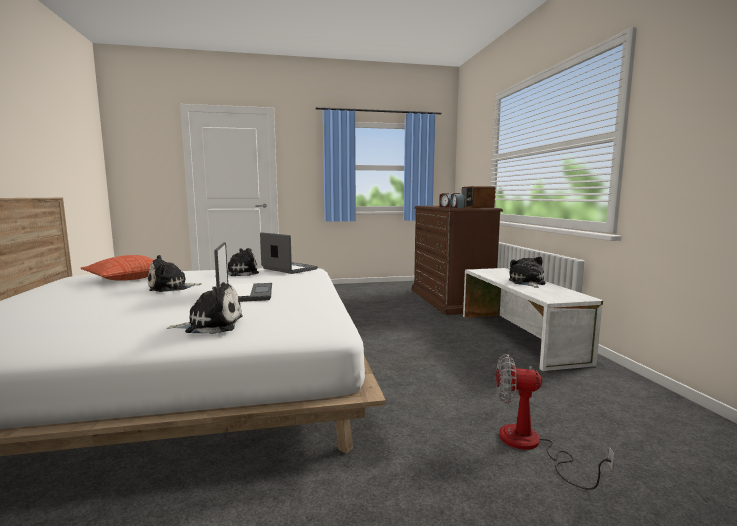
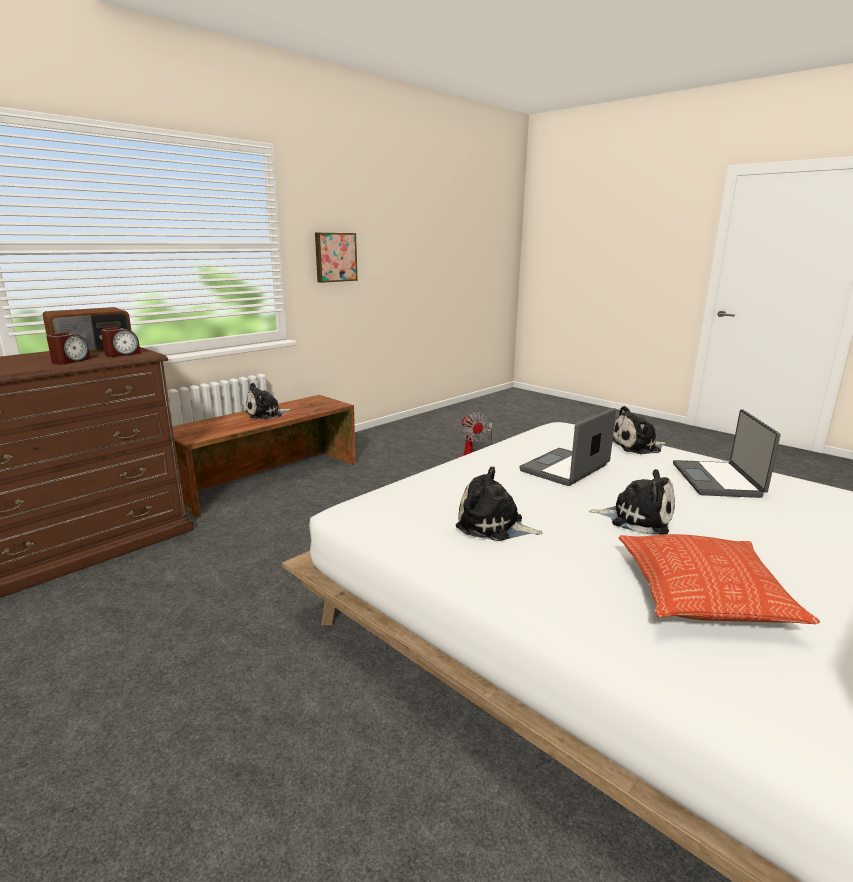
camera: 125 degrees left, 10 degrees up
plush toy [167,282,243,334] -> plush toy turned 60 degrees counterclockwise [612,406,667,454]
laptop [260,232,318,274] -> laptop moved to [673,409,780,498]
white bench [463,268,603,371] -> brown bench [173,395,356,517]
none -> picture [315,232,358,283]

